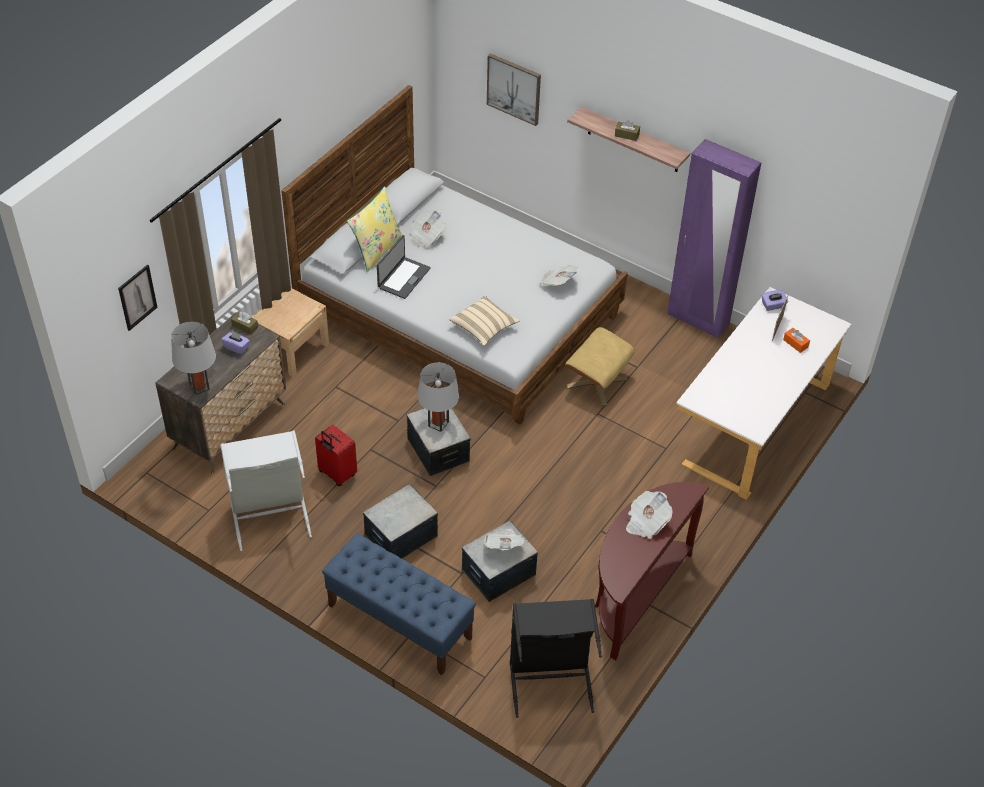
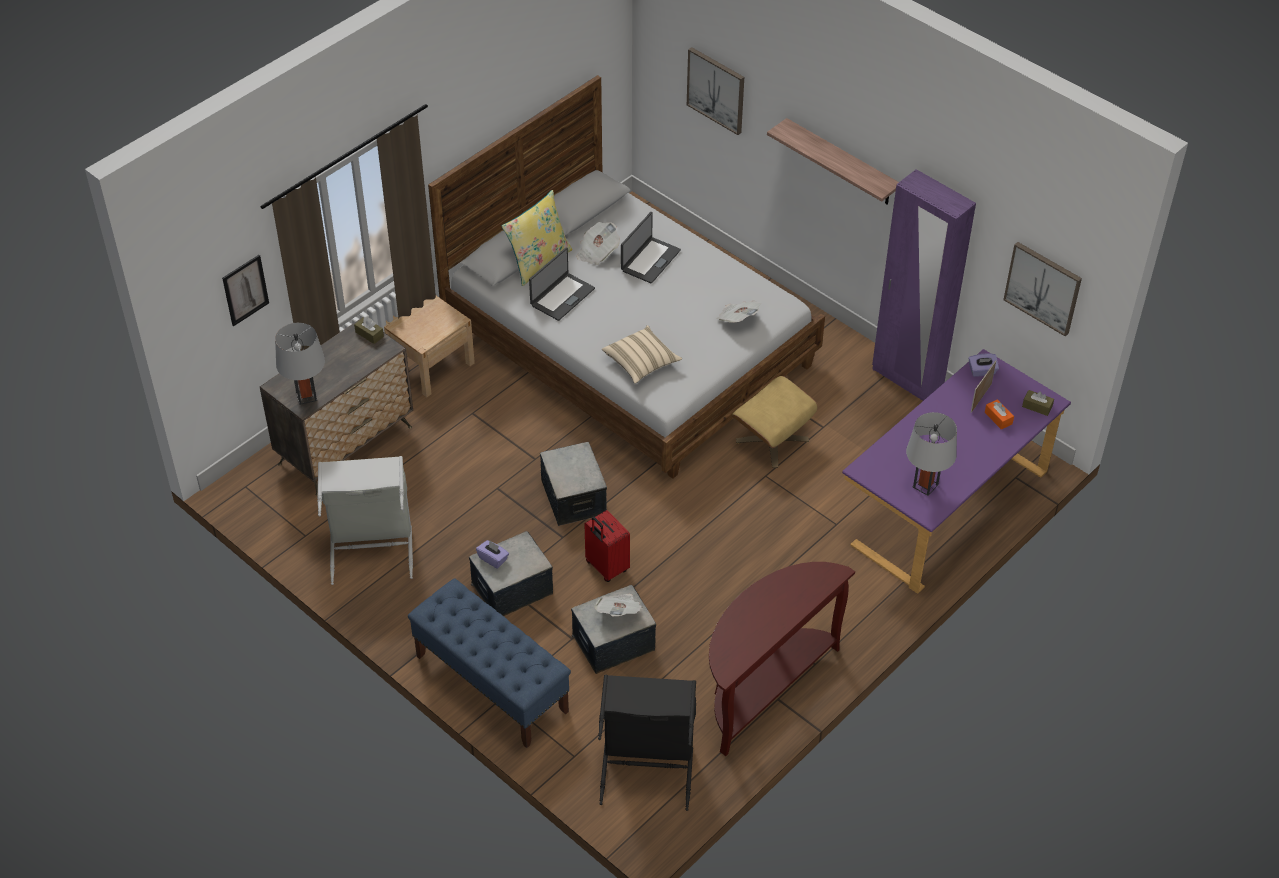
camera: 10 degrees right, 0 degrees up
purple tissue box [221,331,250,355] -> purple tissue box moved to [476,540,509,569]
red suitcase [315,425,357,486] -> red suitcase moved to [584,510,630,582]
grey table lamp [418,362,459,432] -> grey table lamp moved to [906,412,957,496]
brown tissue box [615,120,640,141] -> brown tissue box moved to [1022,390,1054,416]
newspaper [626,491,673,539] -> none
white desk [676,287,852,500] -> purple desk [842,349,1071,594]
none -> laptop [621,212,681,284]
none -> picture [1003,242,1082,337]

